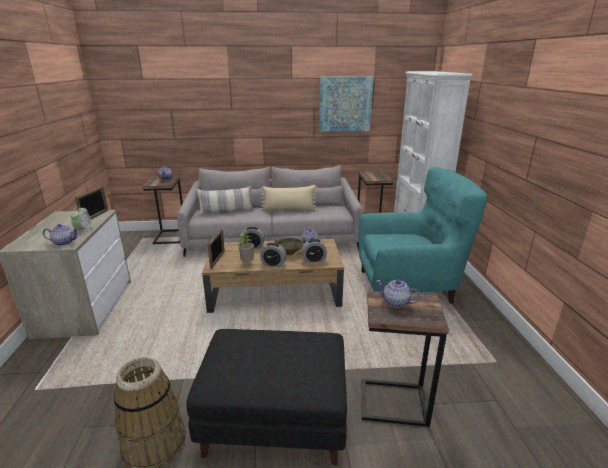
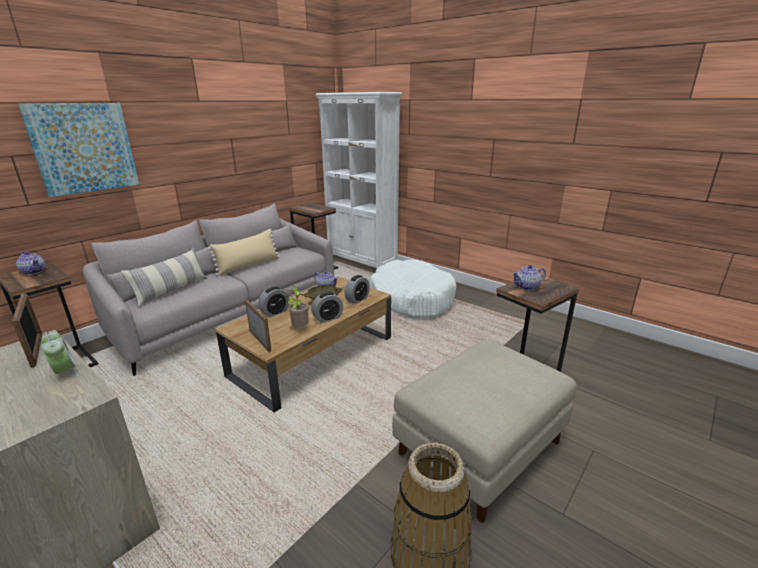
camera: 45 degrees left, 0 degrees up
teapot [43,224,78,246] -> none
black ottoman [187,329,347,465] -> beige ottoman [392,339,577,523]
picture [319,76,374,132] -> picture moved to [18,103,139,197]
turquoise armchair [359,167,487,304] -> white dog bed [369,260,456,319]

